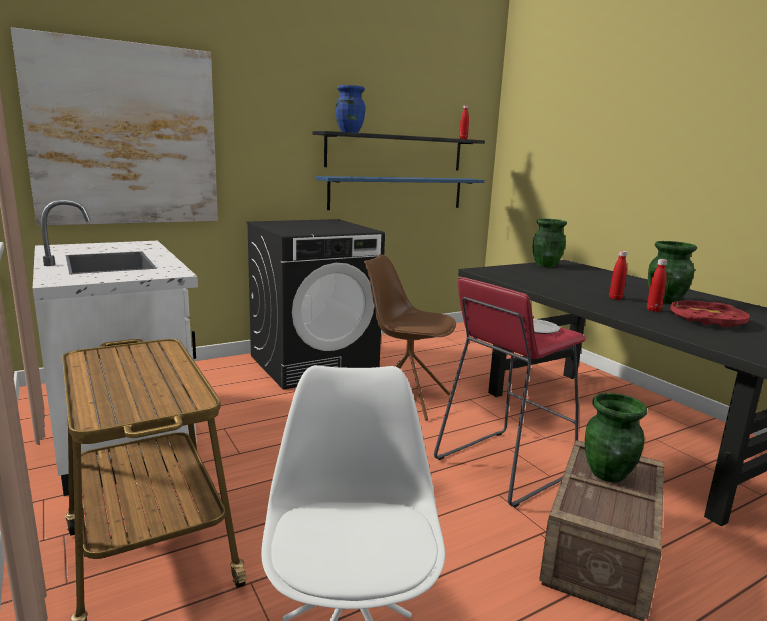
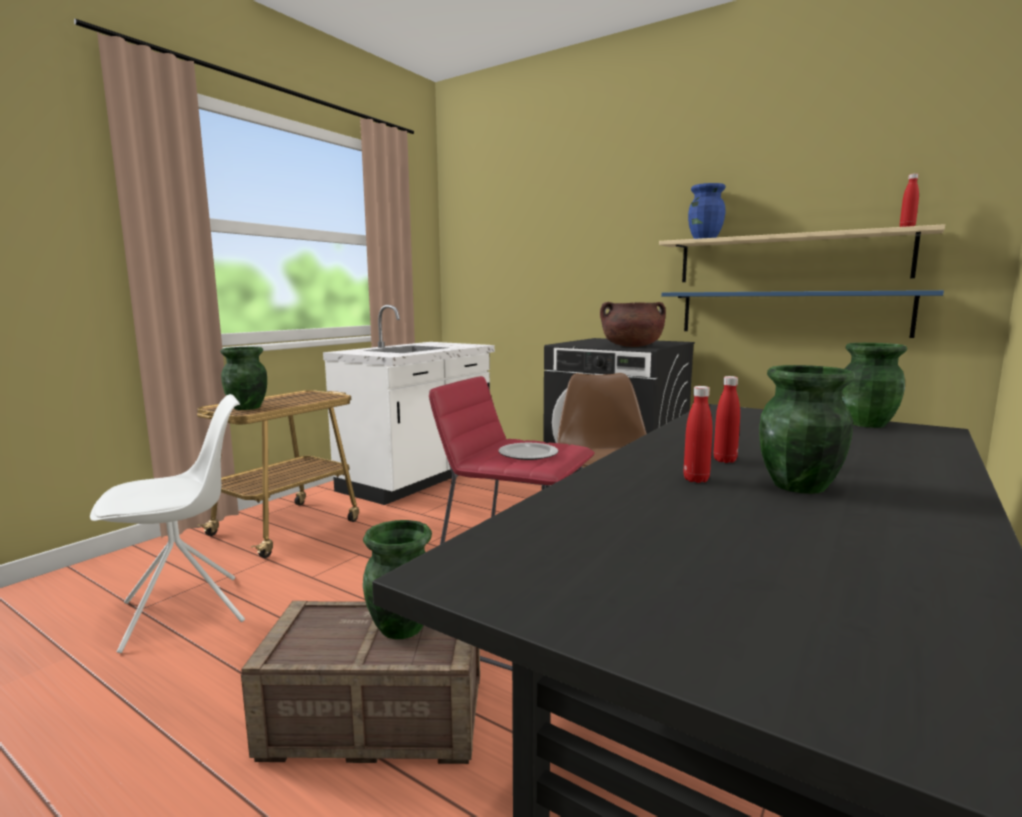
camera: 65 degrees right, 5 degrees down
picture [11,27,218,226] -> none
black shelf [313,131,485,170] -> beige shelf [659,224,945,282]
red tray [670,301,750,328] -> none
none -> green vase [220,347,267,410]
none -> brown cooking pot [600,302,666,347]

